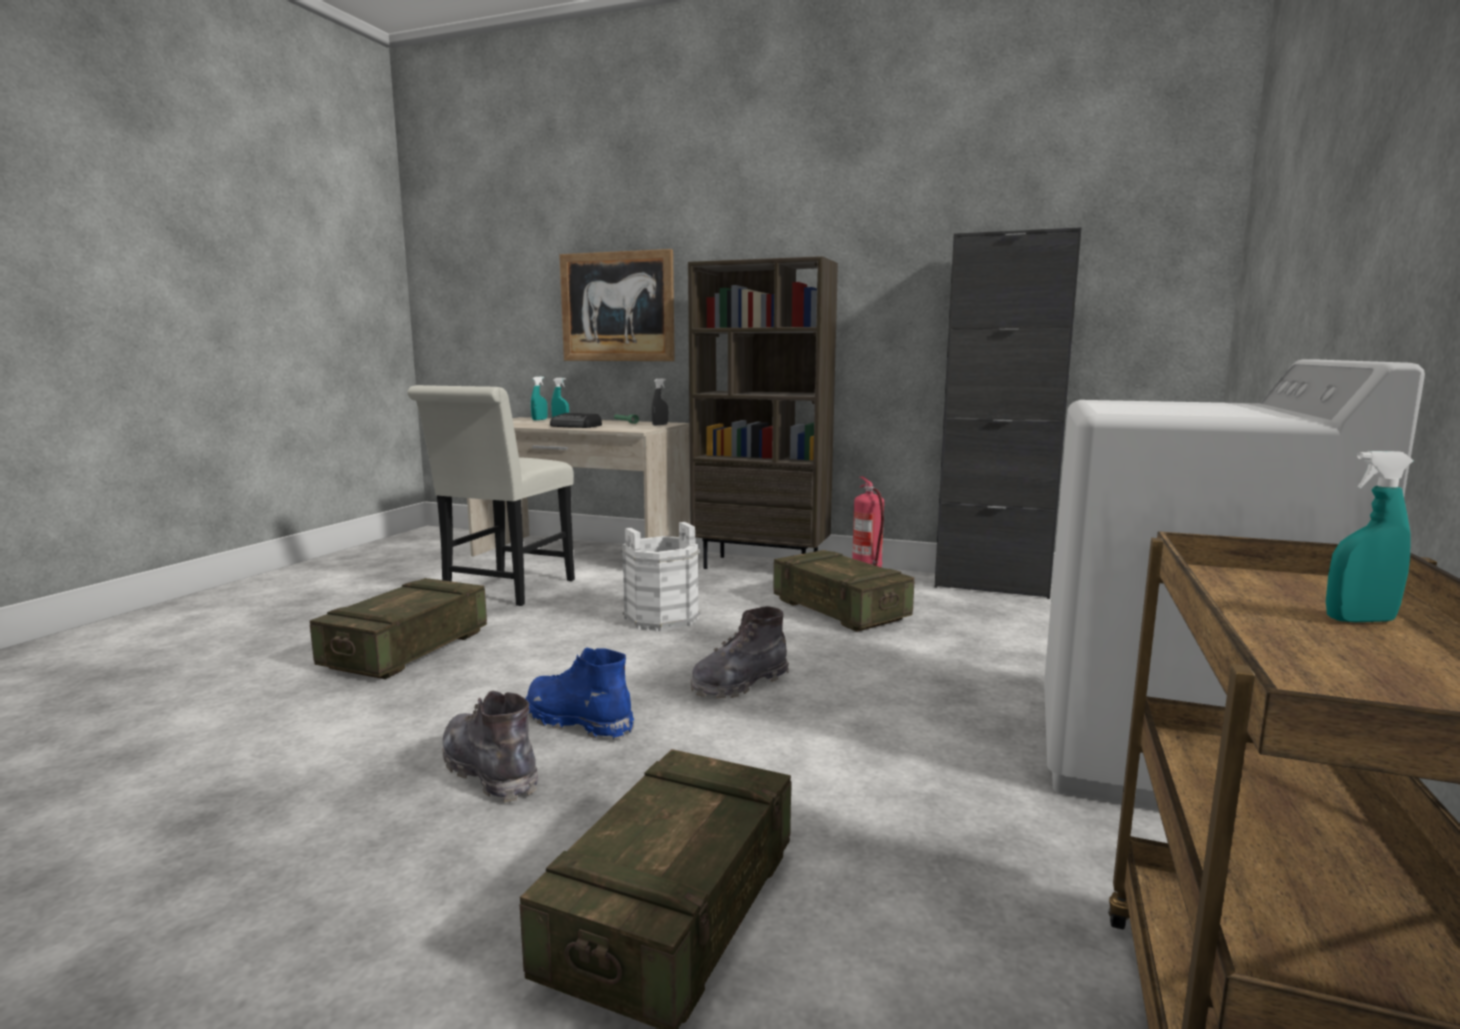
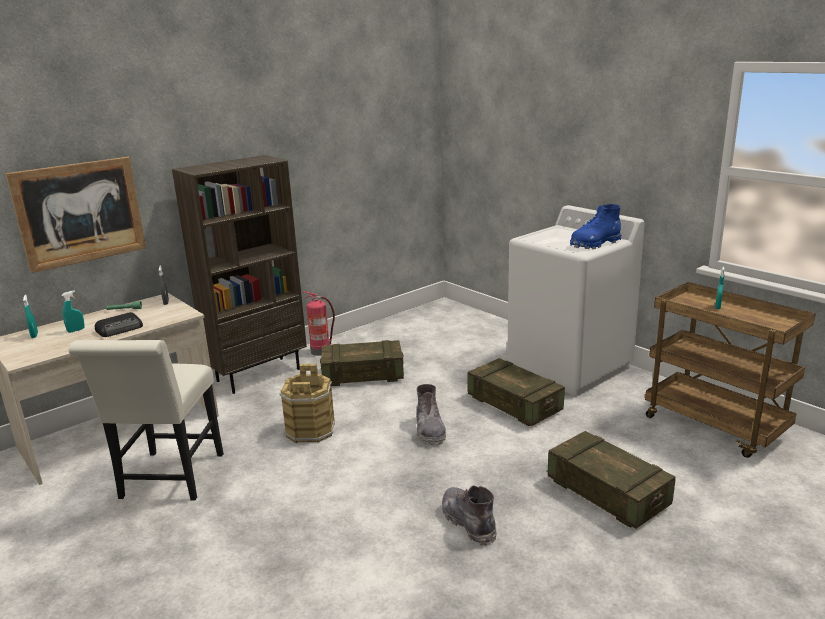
camera: 60 degrees left, 10 degrees up
crate [310,578,487,679] -> crate moved to [467,358,565,426]
white chair [407,385,575,606] -> white chair turned 45 degrees clockwise [69,340,224,501]
grey boot [442,691,538,802] -> grey boot turned 75 degrees clockwise [442,485,496,546]
blue boot [525,648,634,740] -> blue boot moved to [570,204,621,249]
white bucket [621,522,701,631] -> brown bucket [279,364,335,443]
black cabinet [935,227,1082,599] -> none

